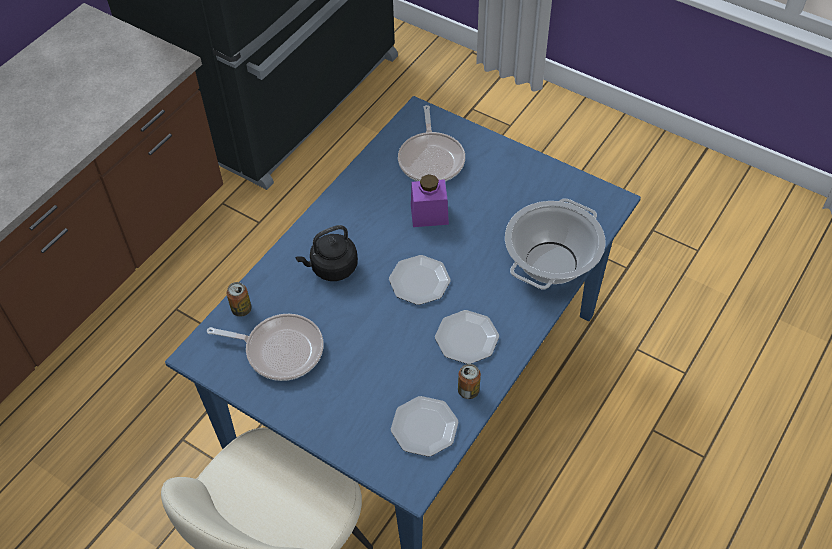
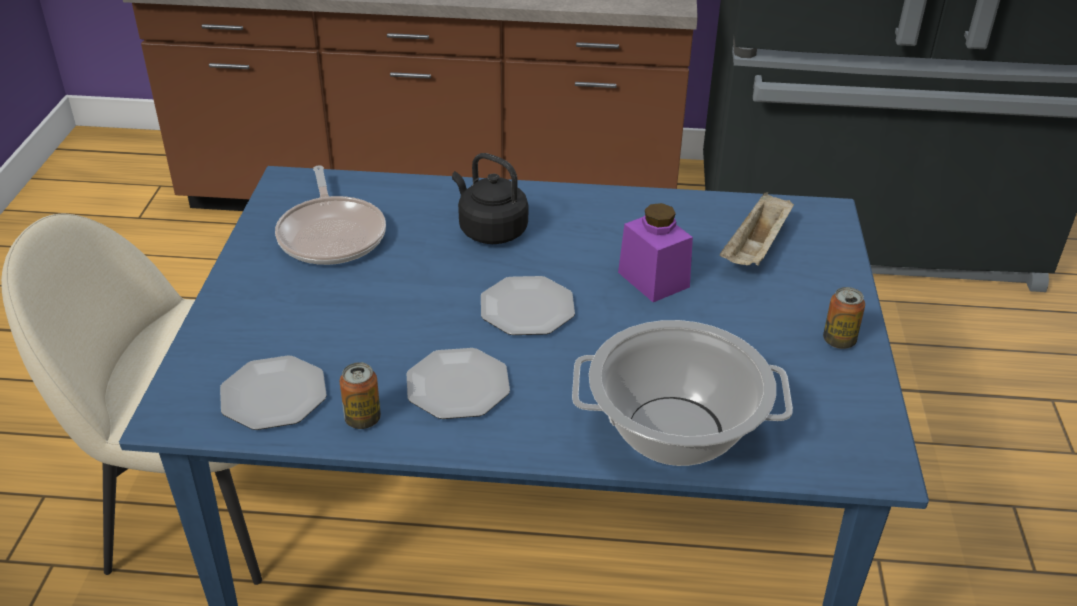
camera: 60 degrees right, 15 degrees down
can [226,282,252,317] -> can moved to [823,287,865,349]
frying pan [398,105,465,182] -> beige tray [720,192,794,266]

